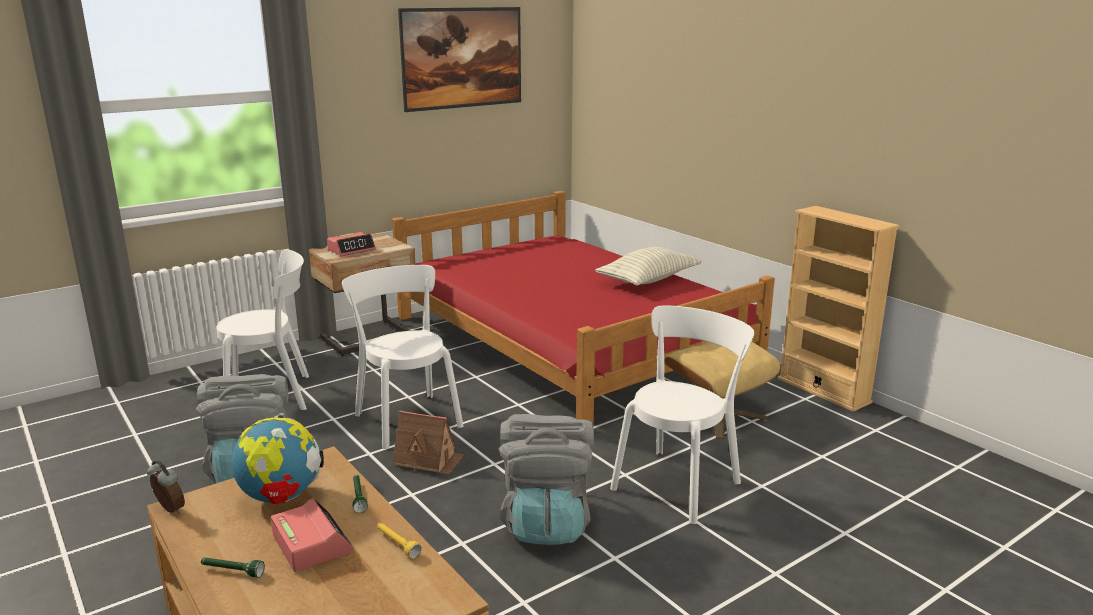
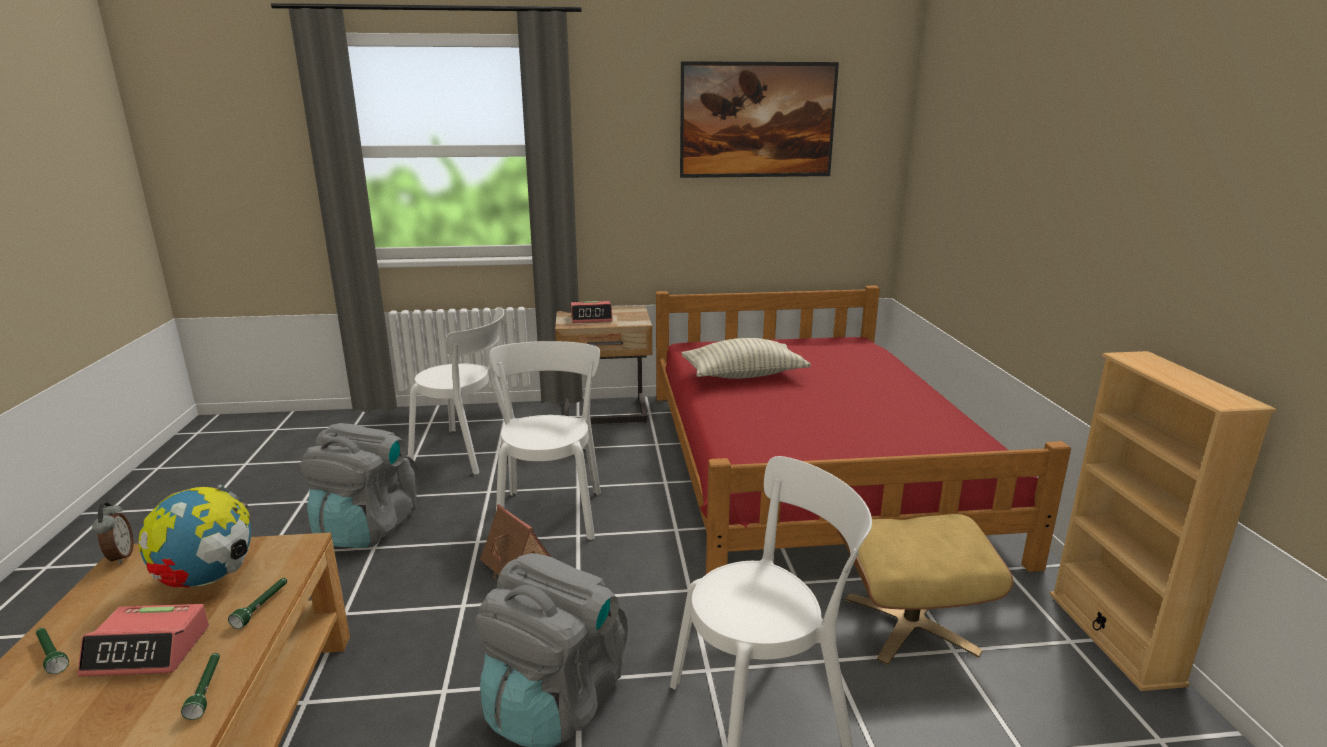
camera: 30 degrees right, 0 degrees up
alarm clock [271,498,354,572] -> alarm clock turned 90 degrees clockwise [78,604,209,677]
yellow flashlight [377,523,422,559] -> green flashlight [181,653,220,720]
pillow [595,247,701,286] -> pillow moved to [681,338,811,379]

